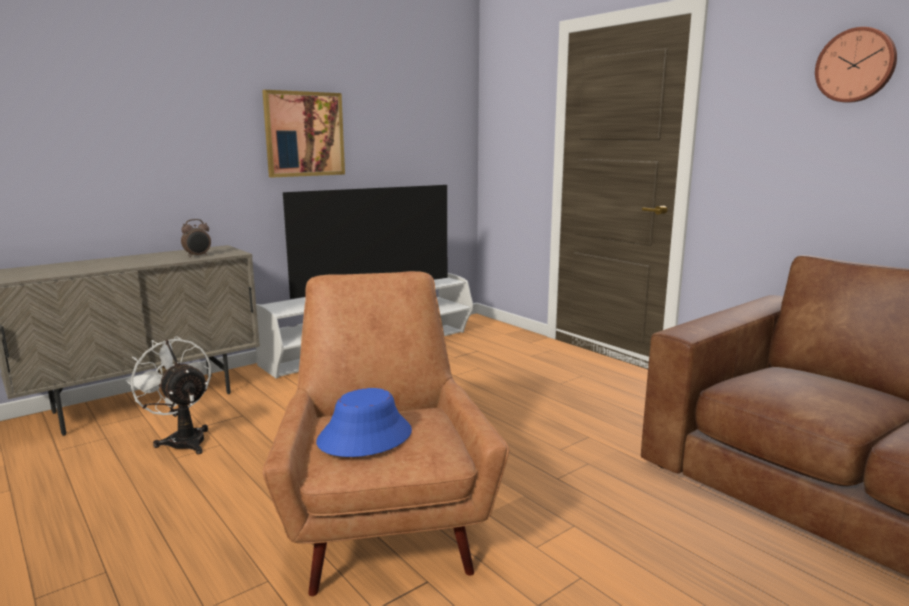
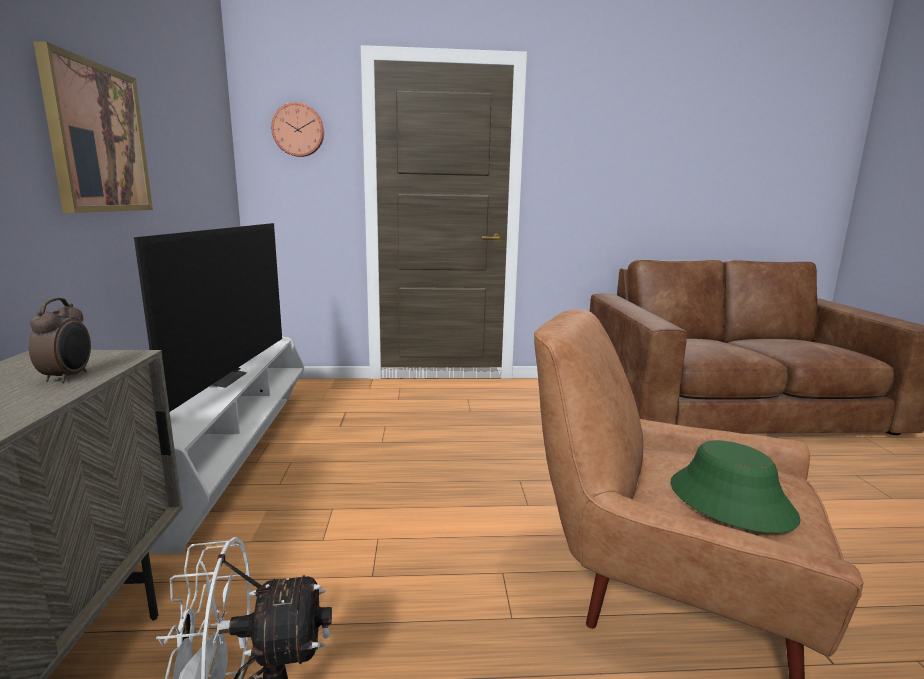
camera: 55 degrees left, 0 degrees up
blue hat [316,388,412,457] -> green hat [670,440,801,533]
wall clock [815,27,897,103] -> wall clock moved to [271,102,324,157]

